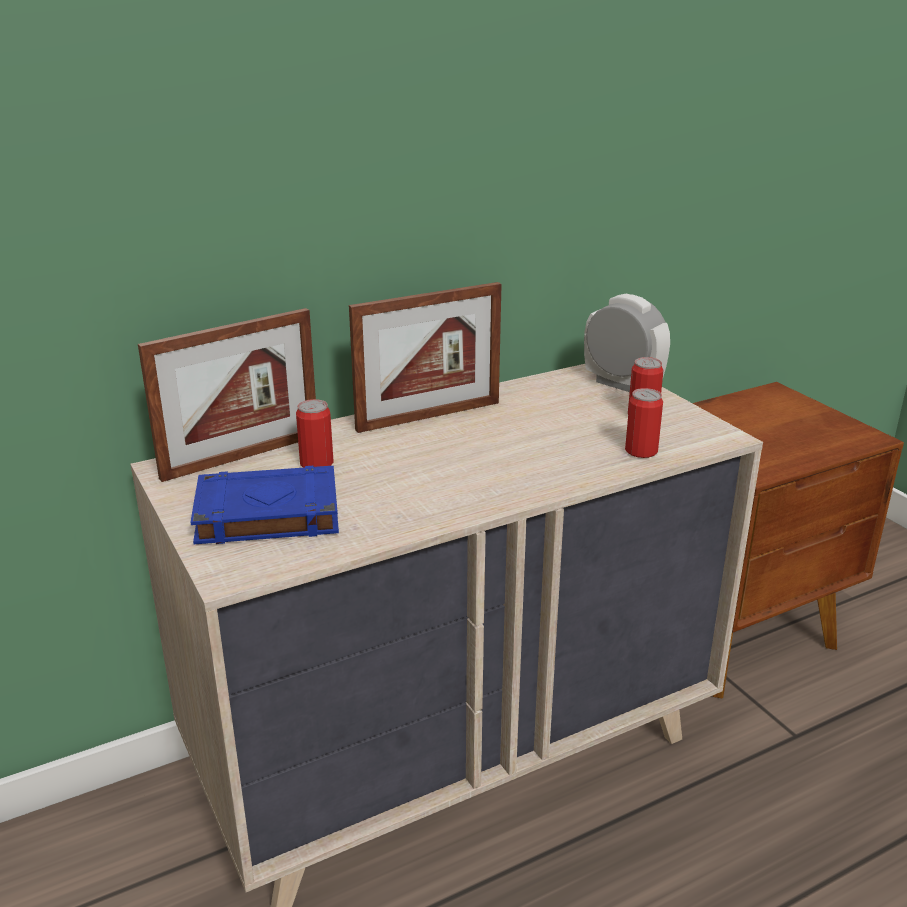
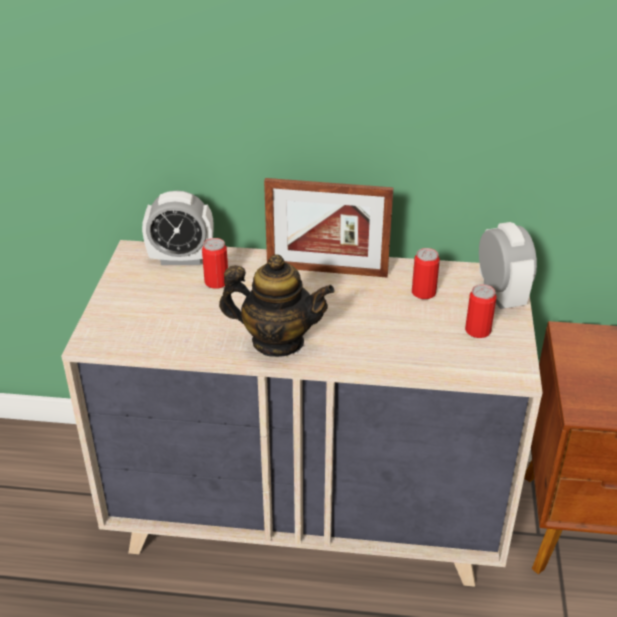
camera: 35 degrees right, 10 degrees up
picture frame [138,308,316,482] -> alarm clock [142,190,214,265]
blue book [190,466,339,544] -> none
can [625,388,663,458] -> can moved to [412,248,440,299]
none -> teapot [219,254,335,357]

